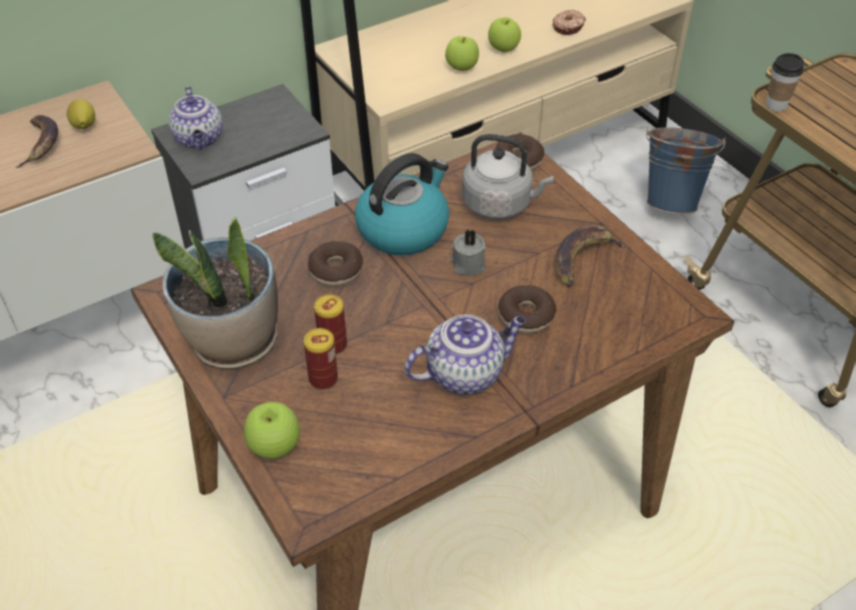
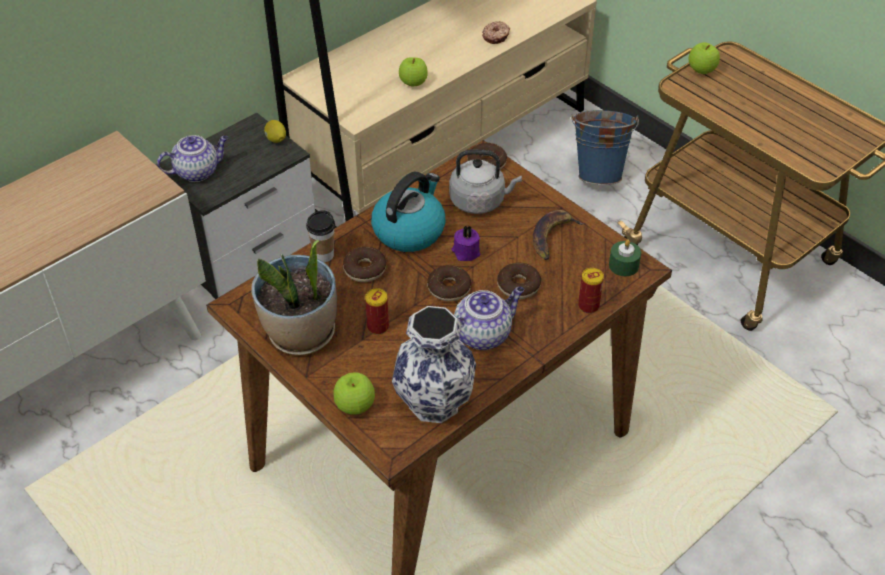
camera: 10 degrees left, 0 degrees up
banana [15,115,58,168] -> none
lemon [67,99,95,129] -> lemon moved to [264,120,286,143]
teapot [169,86,223,150] -> teapot turned 90 degrees counterclockwise [157,135,228,182]
can [304,328,338,390] -> can moved to [578,268,604,313]
grey candle [450,229,486,276] -> purple candle [451,225,480,261]
apple [488,17,521,52] -> apple moved to [689,42,720,74]
cup [766,53,804,111] -> cup moved to [306,210,335,262]
none -> vase [392,306,476,423]
none -> donut [427,265,471,301]
none -> green candle [609,239,641,276]

